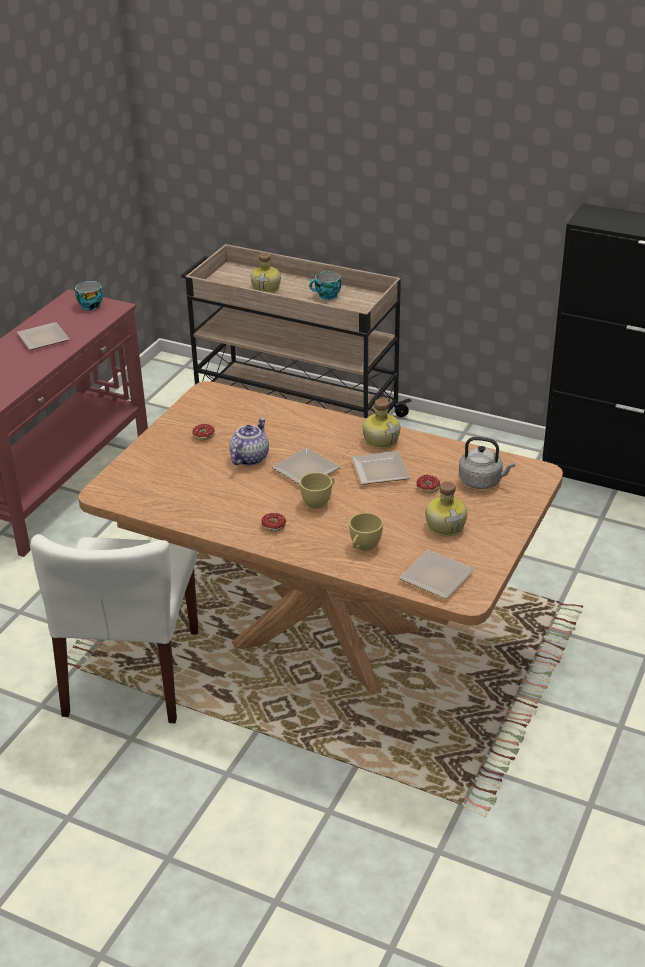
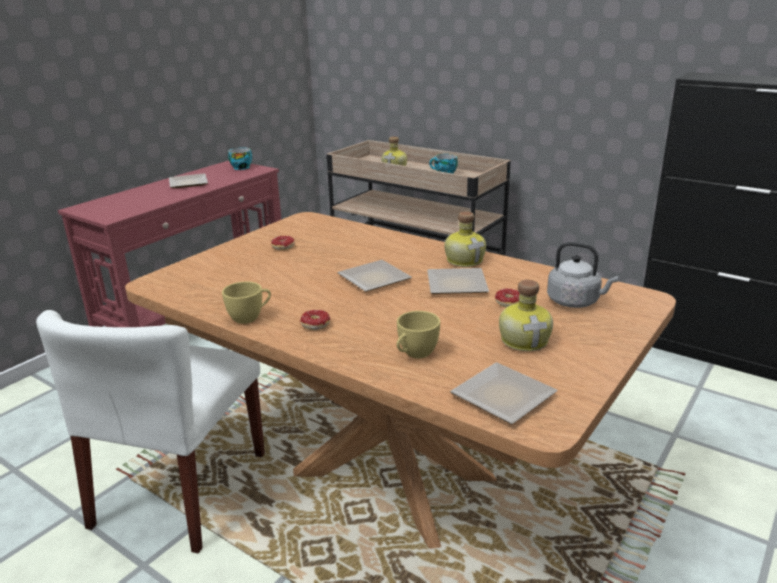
camera: 10 degrees right, 10 degrees down
teapot [229,418,269,465] -> none
yellow cup [300,472,335,509] -> yellow cup moved to [222,282,271,324]

